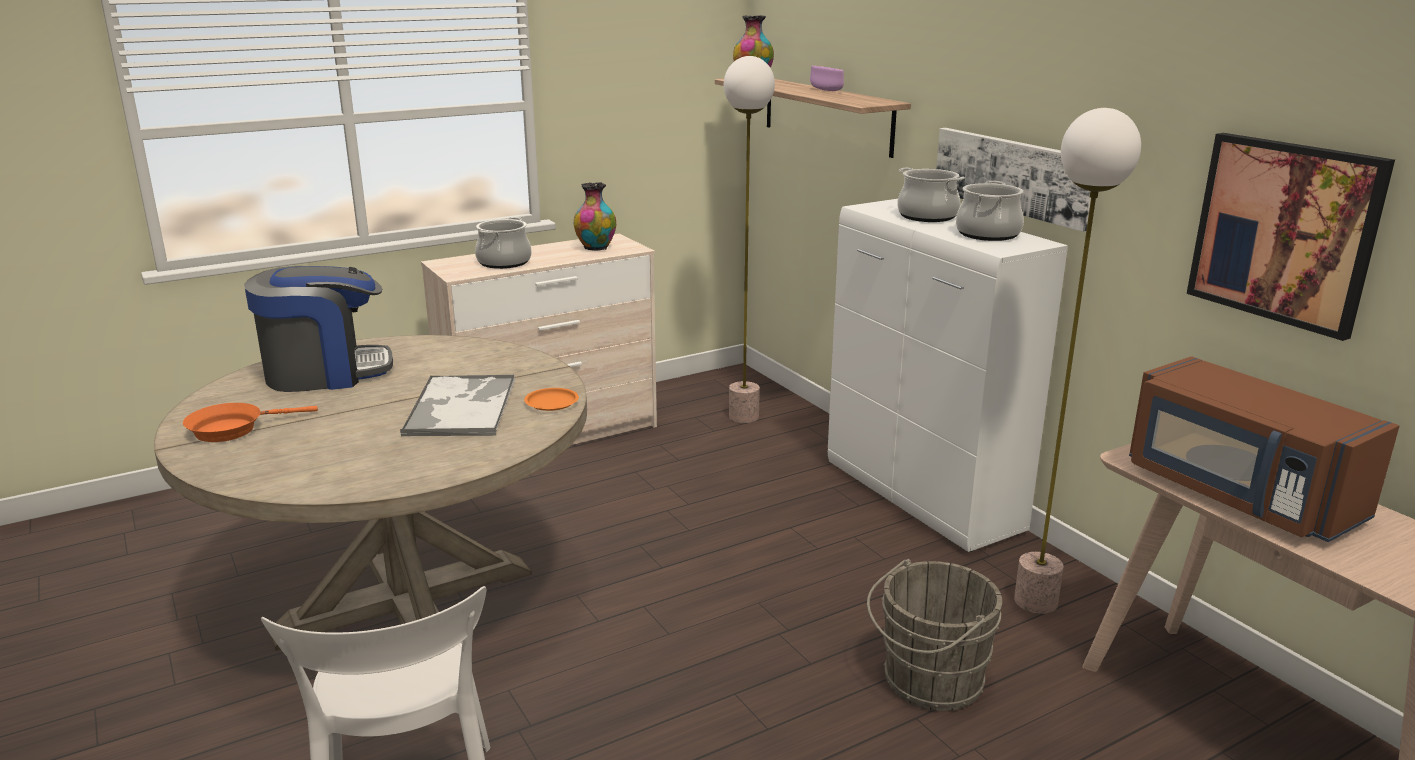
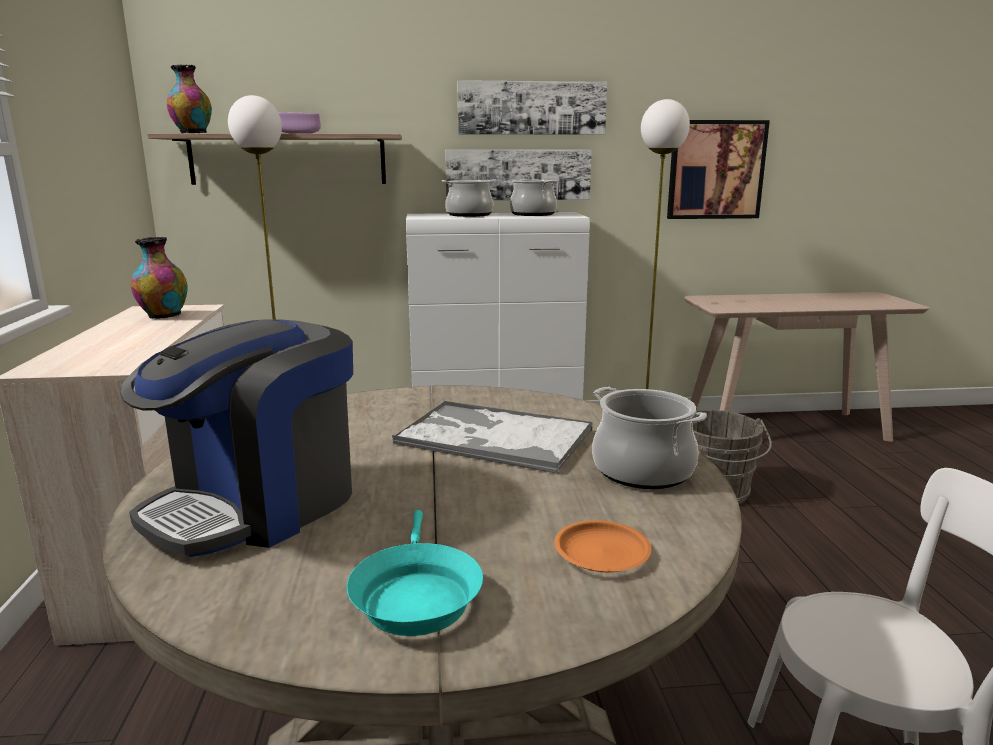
camera: 65 degrees left, 5 degrees down
orange frying pan [183,403,318,442] -> turquoise frying pan [347,510,483,636]
coffee machine [244,266,393,392] -> coffee machine turned 150 degrees counterclockwise [120,319,353,557]
cooking pot [475,217,531,269] -> cooking pot moved to [592,387,707,489]
orange plate [524,388,579,411] -> orange plate moved to [554,520,651,572]
brown microwave [1129,356,1400,542] -> none
none -> picture [457,80,607,135]

